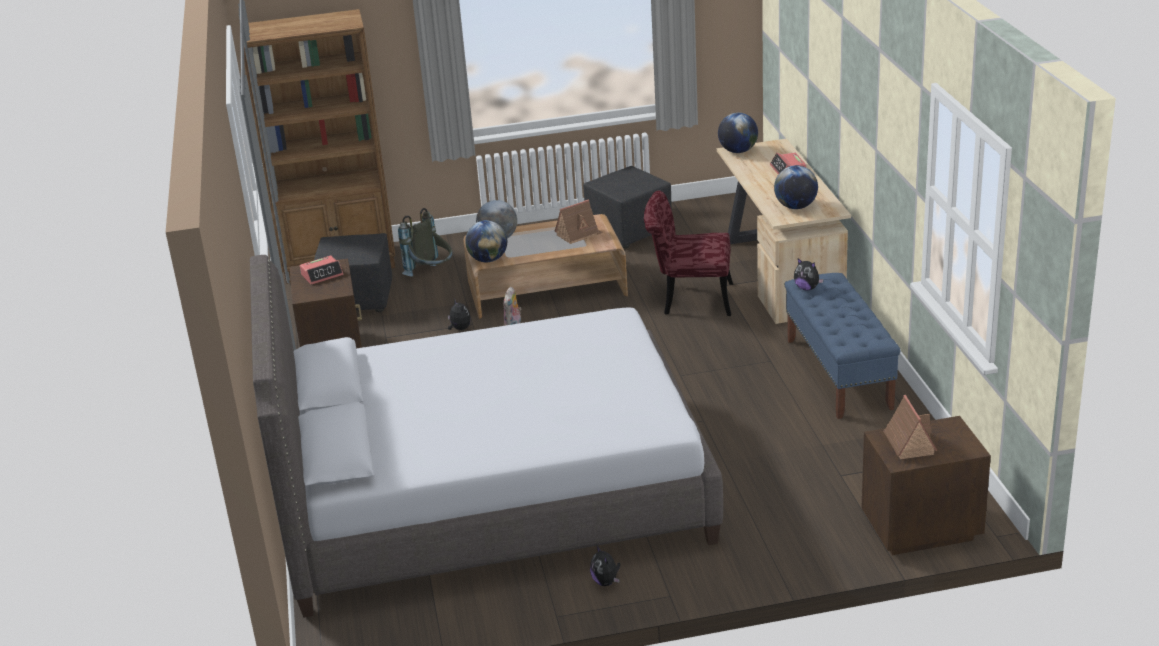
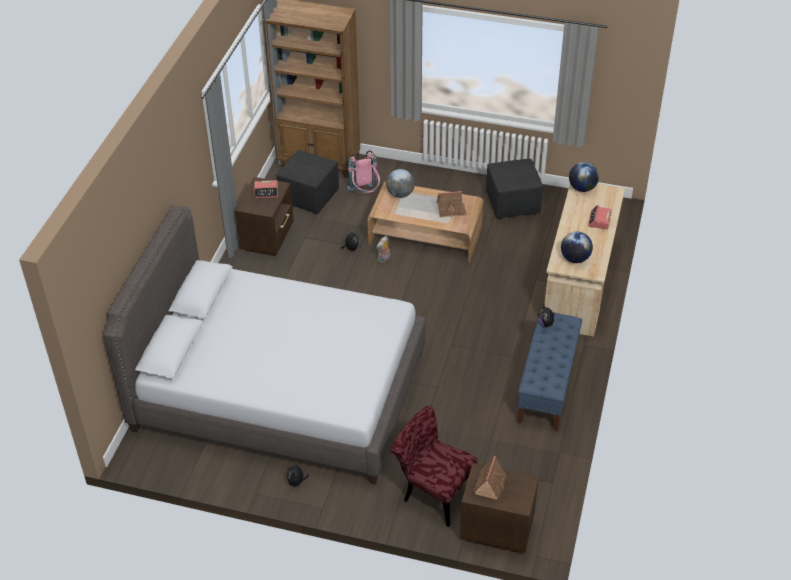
camera: 25 degrees right, 15 degrees up
grey backpack [398,208,452,277] -> pink backpack [347,150,380,193]
globe [465,220,507,262] -> none
red chair [644,191,733,316] -> red chair moved to [391,406,478,527]

